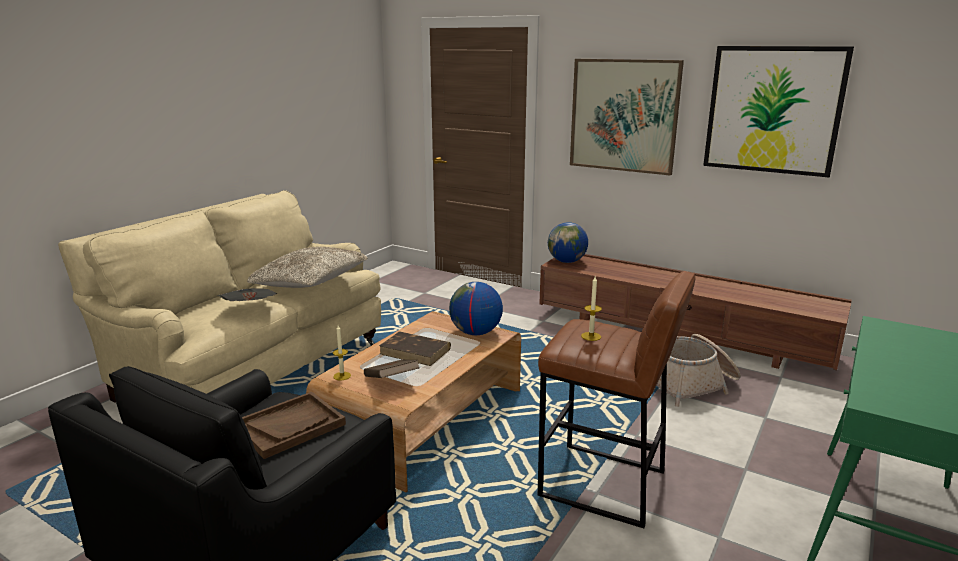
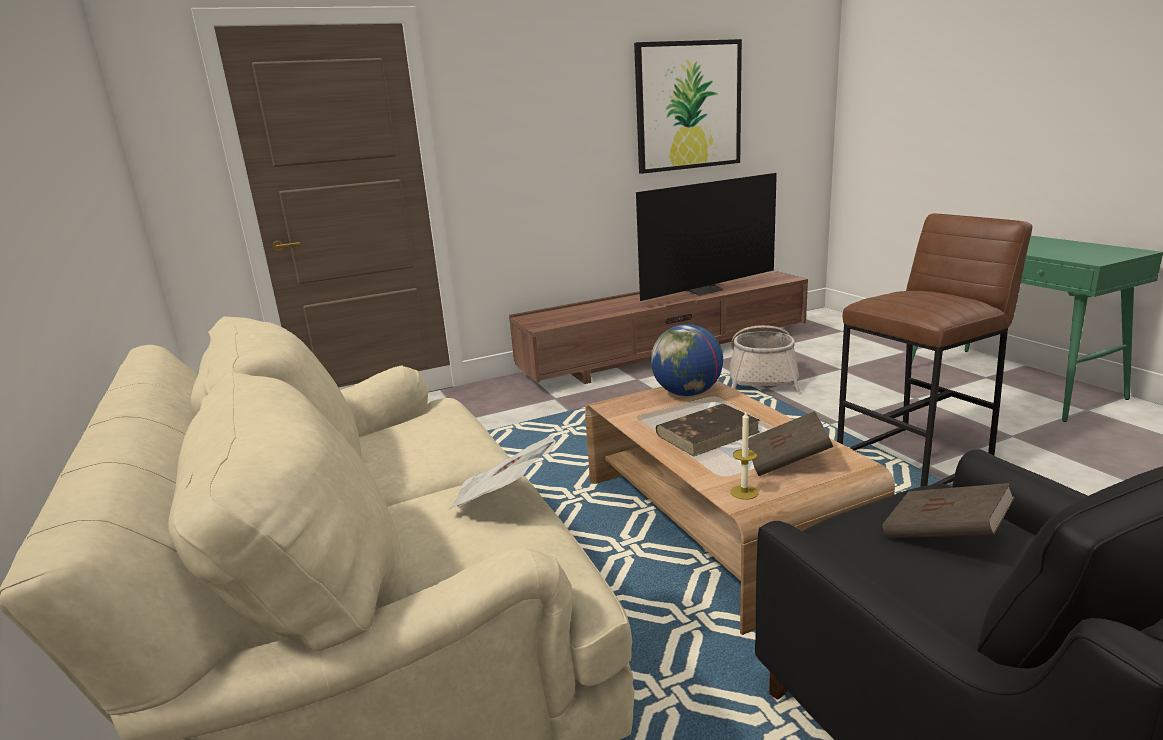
camera: 55 degrees left, 0 degrees up
brown tray [242,392,346,459] -> brown book [882,483,1015,538]
beige pillow [247,247,368,288] -> none
globe [548,222,588,263] -> none
picture [570,59,684,176] -> none
candle [581,276,602,341] -> none
none -> television [636,173,777,301]

